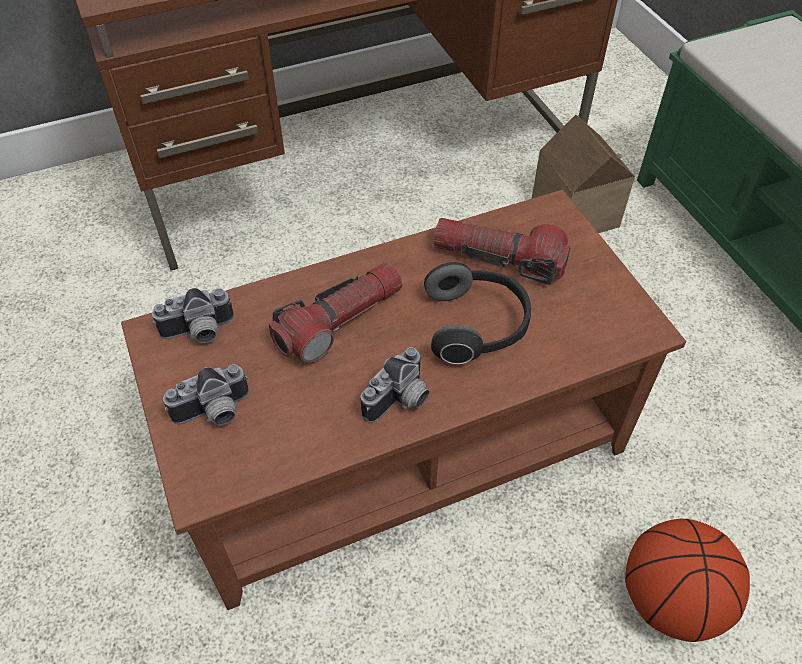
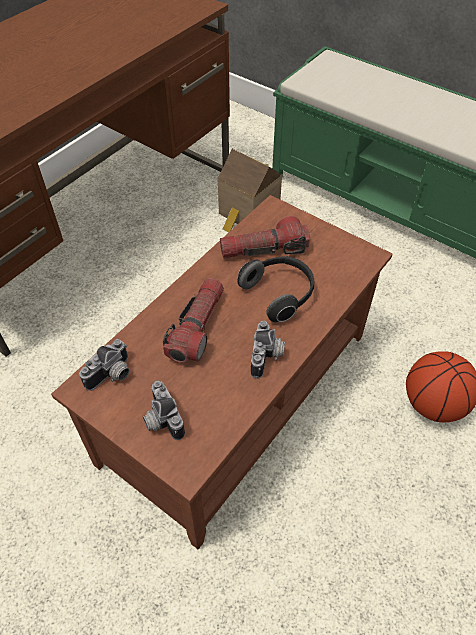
camera: 30 degrees left, 0 degrees up
camera [163,364,249,426] -> camera turned 120 degrees clockwise [143,381,185,440]

